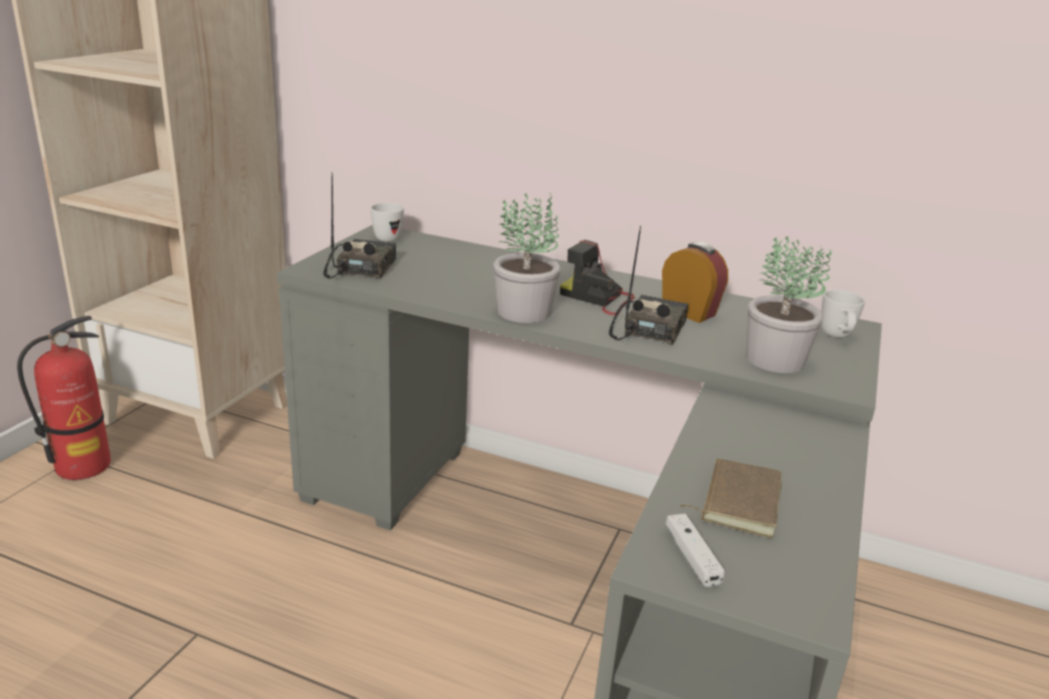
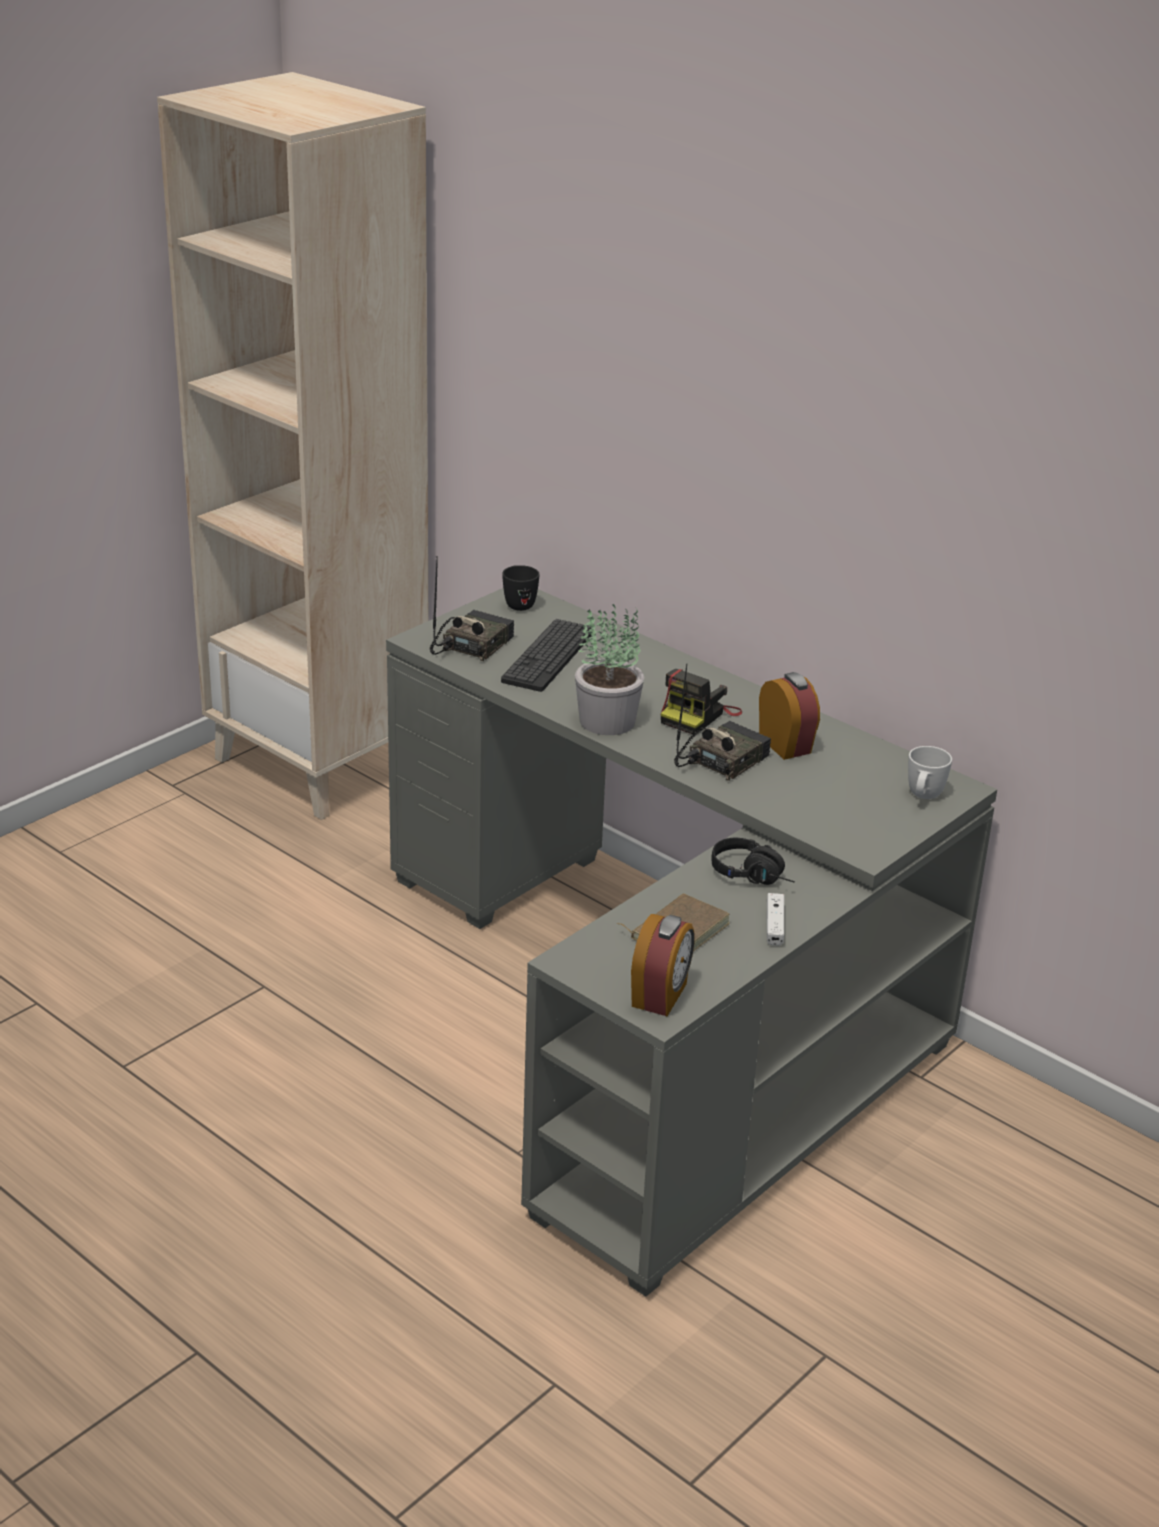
camera: 20 degrees right, 5 degrees up
fire extinguisher [17,316,111,480] -> none
white mug [371,203,404,242] -> black mug [502,565,540,611]
camera [560,240,635,316] -> camera turned 105 degrees counterclockwise [661,669,742,734]
white game controller [666,514,725,587] -> white game controller moved to [767,893,784,946]
potted plant [746,236,832,373] -> none
none -> keyboard [501,619,592,692]
none -> alarm clock [631,914,695,1016]
none -> black headphones [711,838,795,885]

